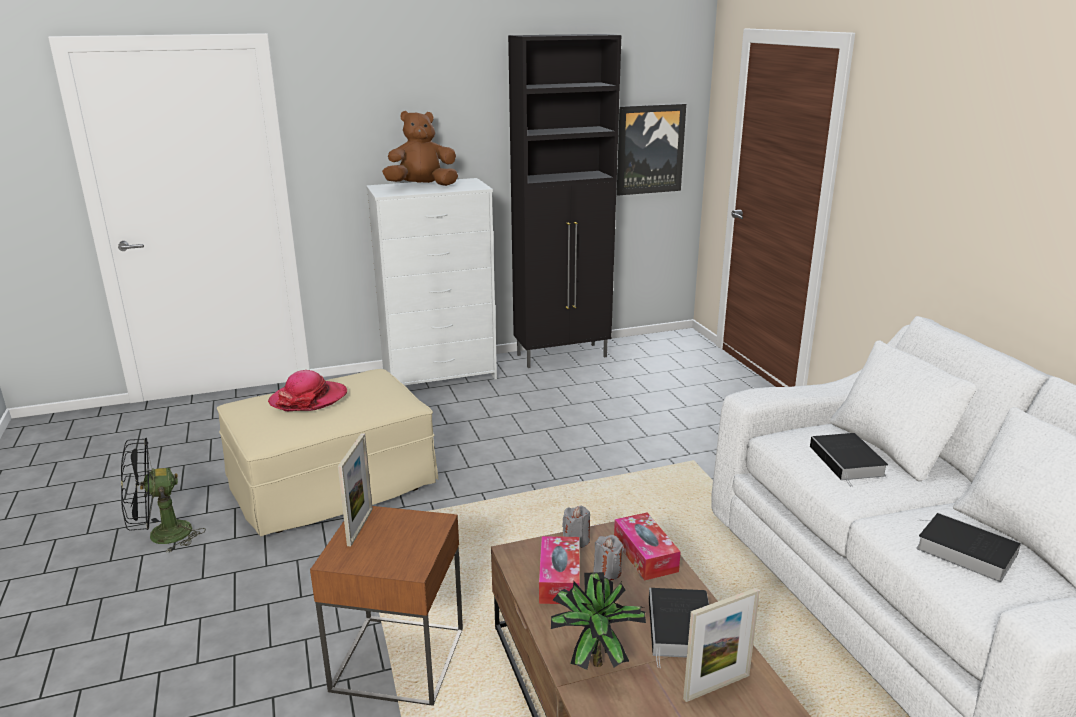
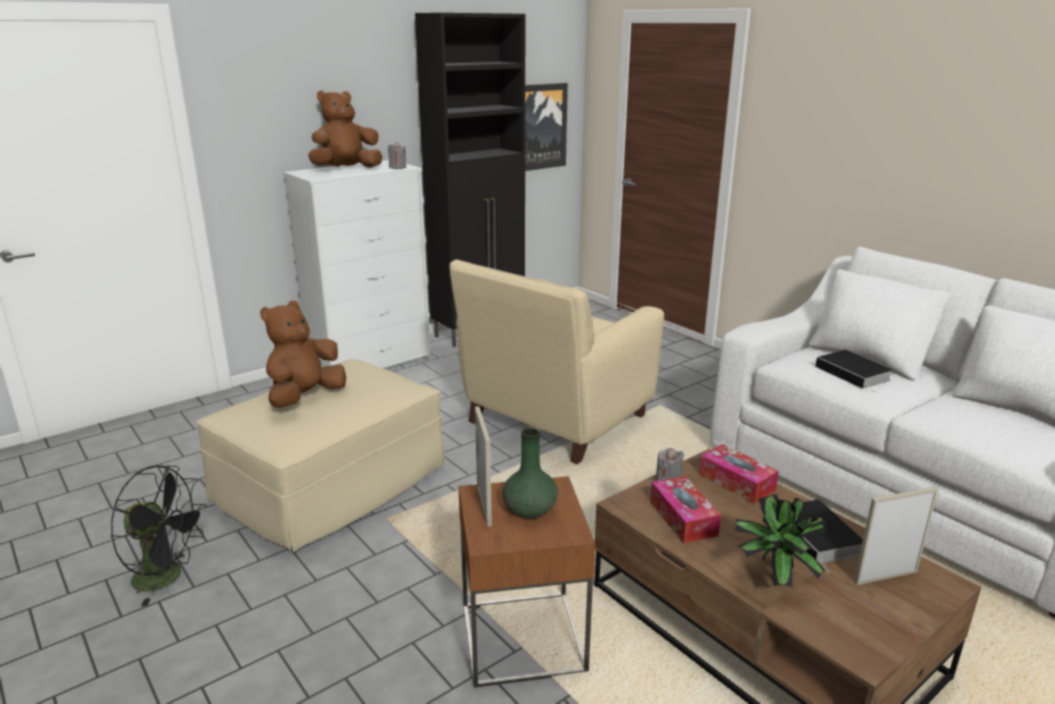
camera: 20 degrees left, 0 degrees up
black fan [121,438,206,553] -> black fan turned 120 degrees counterclockwise [111,465,207,607]
hat [268,370,347,411] -> brown plush toy [260,301,346,408]
grey candle [593,535,624,580] -> grey candle moved to [388,142,406,169]
picture frame [683,588,760,702] -> picture frame turned 150 degrees counterclockwise [854,487,938,585]
book [916,513,1021,582] -> none
none -> beige armchair [450,259,664,464]
none -> green vase [502,428,558,519]

